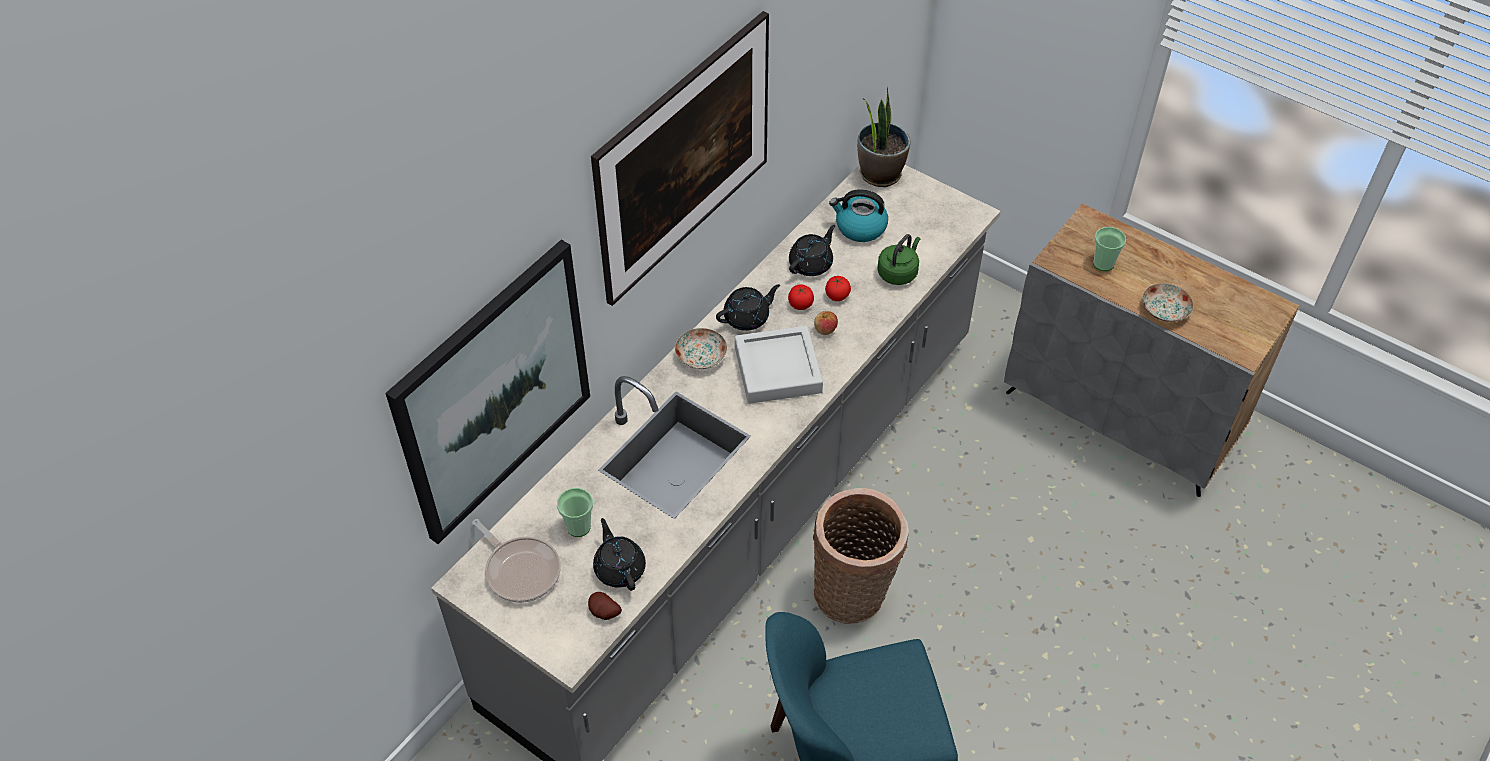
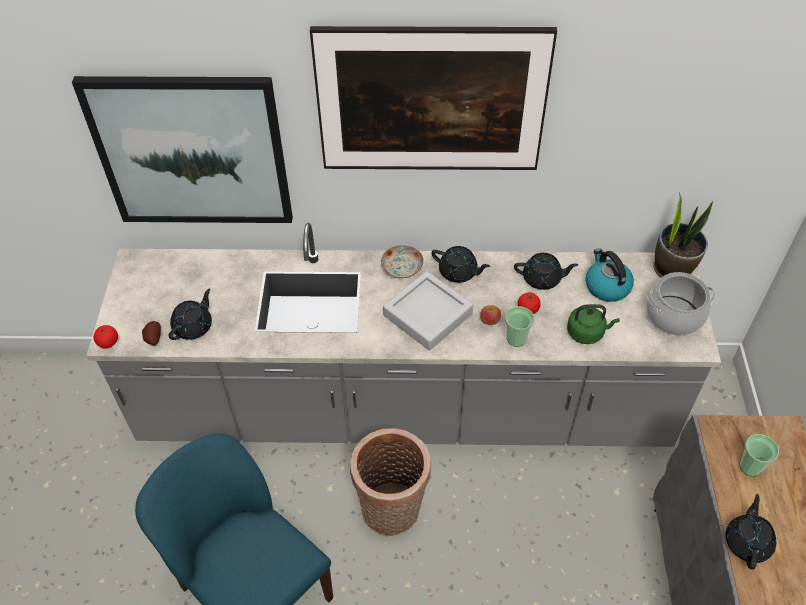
camera: 55 degrees right, 0 degrees up
frying pan [472,519,561,603] -> none
cup [557,488,593,537] -> cup moved to [505,306,534,347]
tomato [788,284,814,310] -> tomato moved to [94,325,118,349]
plate [1142,283,1193,322] -> black teapot [726,494,776,570]
none -> cooking pot [646,272,716,335]

